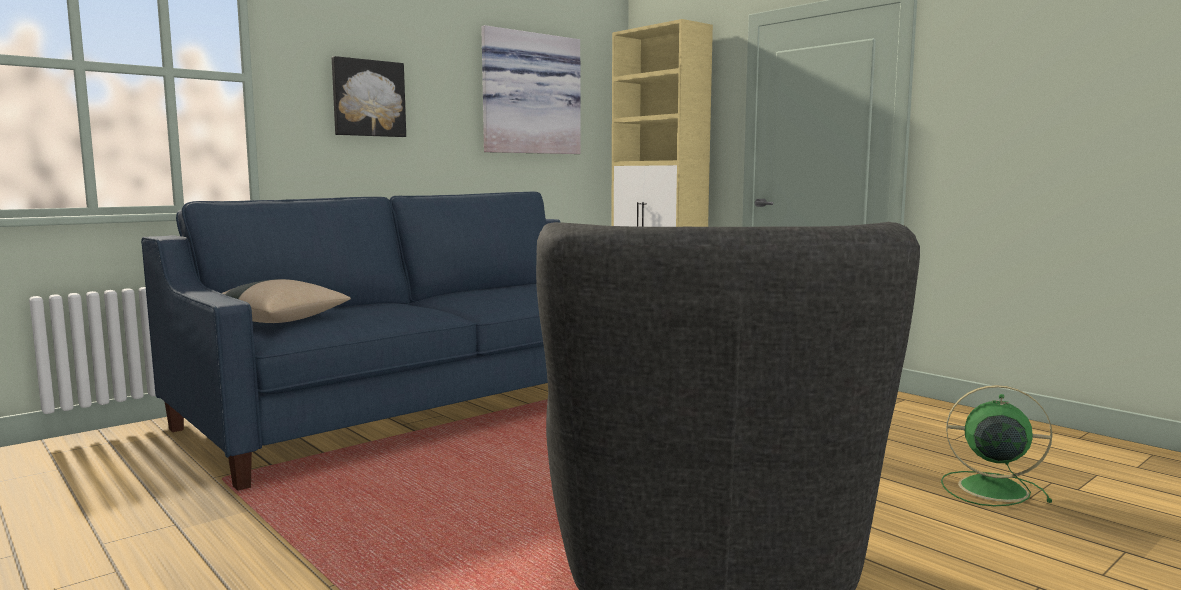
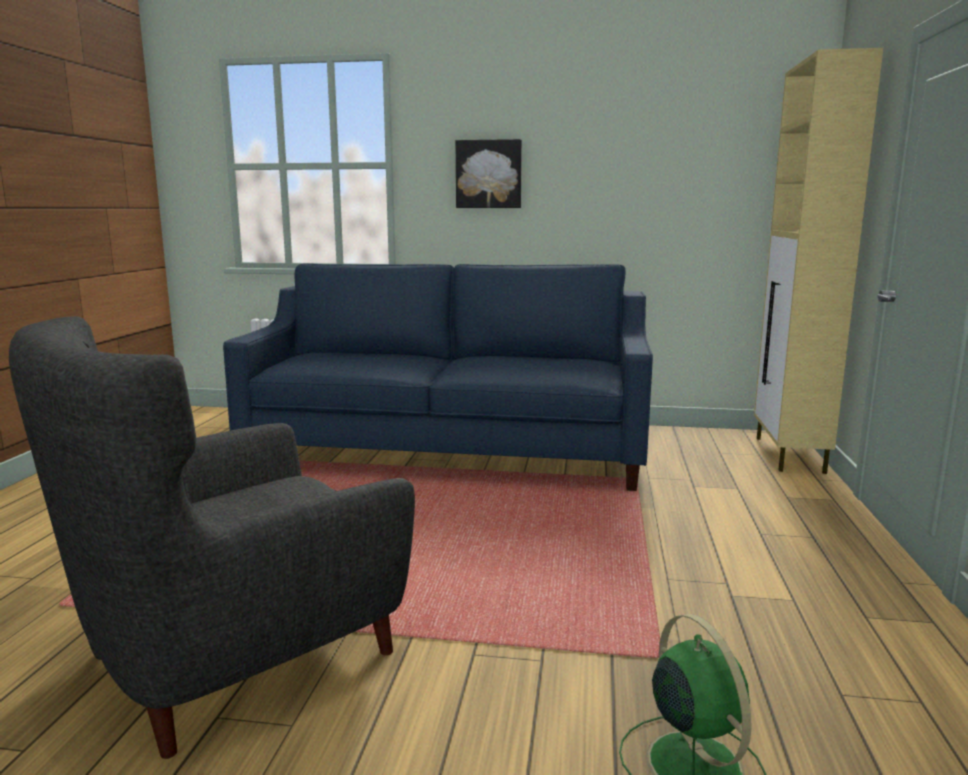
camera: 50 degrees right, 5 degrees up
beige pillow [222,279,351,323] -> none
picture [481,25,581,154] -> none

